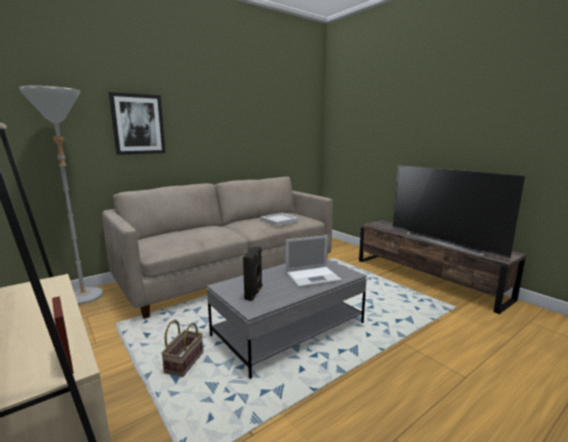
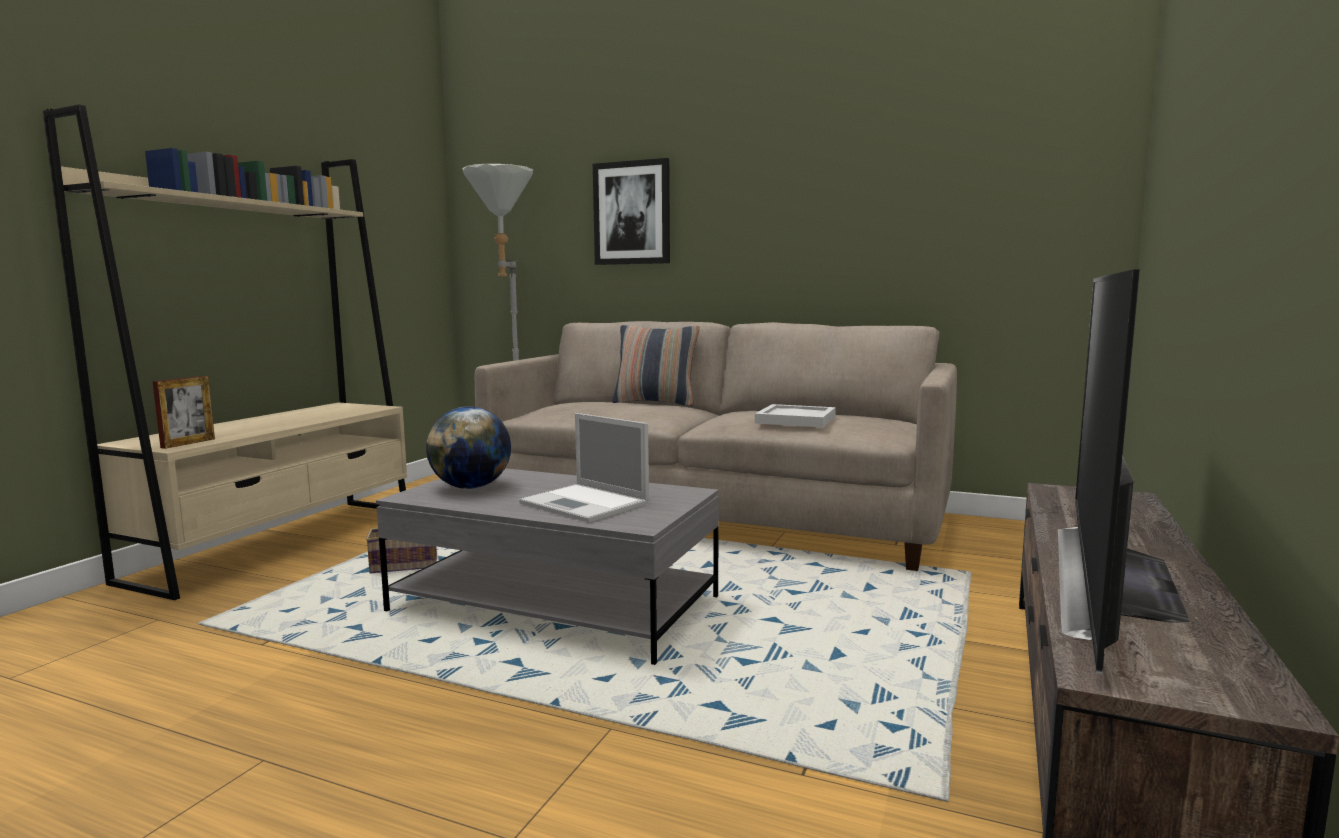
camera: 60 degrees right, 5 degrees down
black speaker [243,246,262,301] -> globe [426,406,511,489]
none -> pillow [612,325,700,406]

